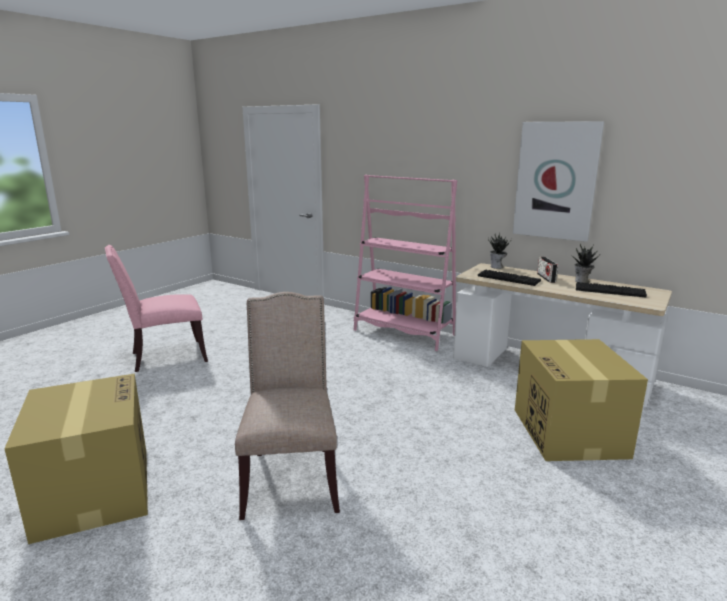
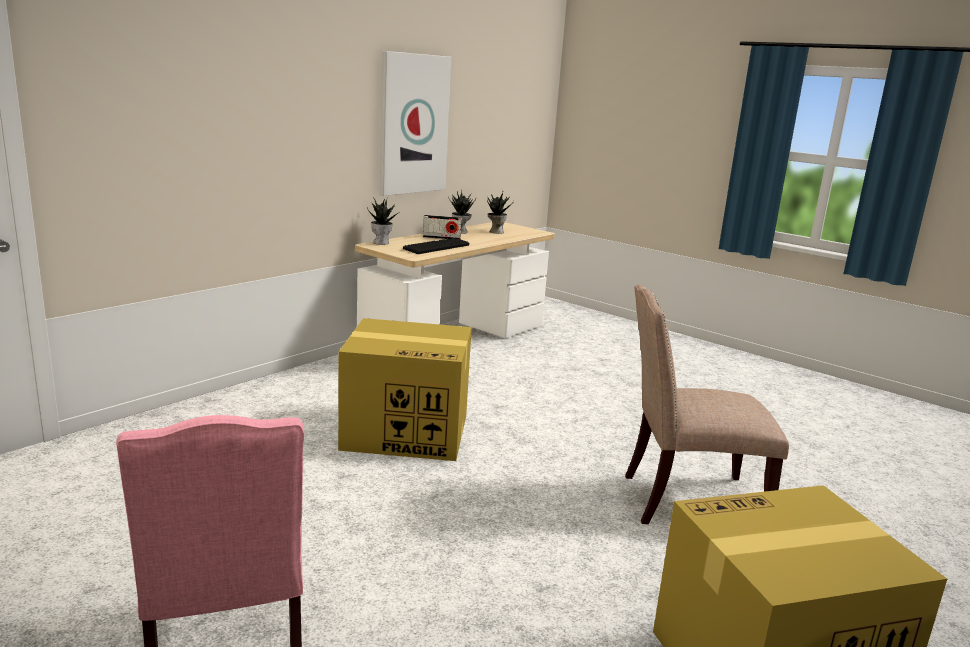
camera: 85 degrees left, 0 degrees up
pink bookcase [353,175,457,351] -> none
cardboard box [515,339,648,461] -> cardboard box moved to [338,318,472,461]
keyboard [576,282,647,298] -> potted plant [487,191,514,234]

